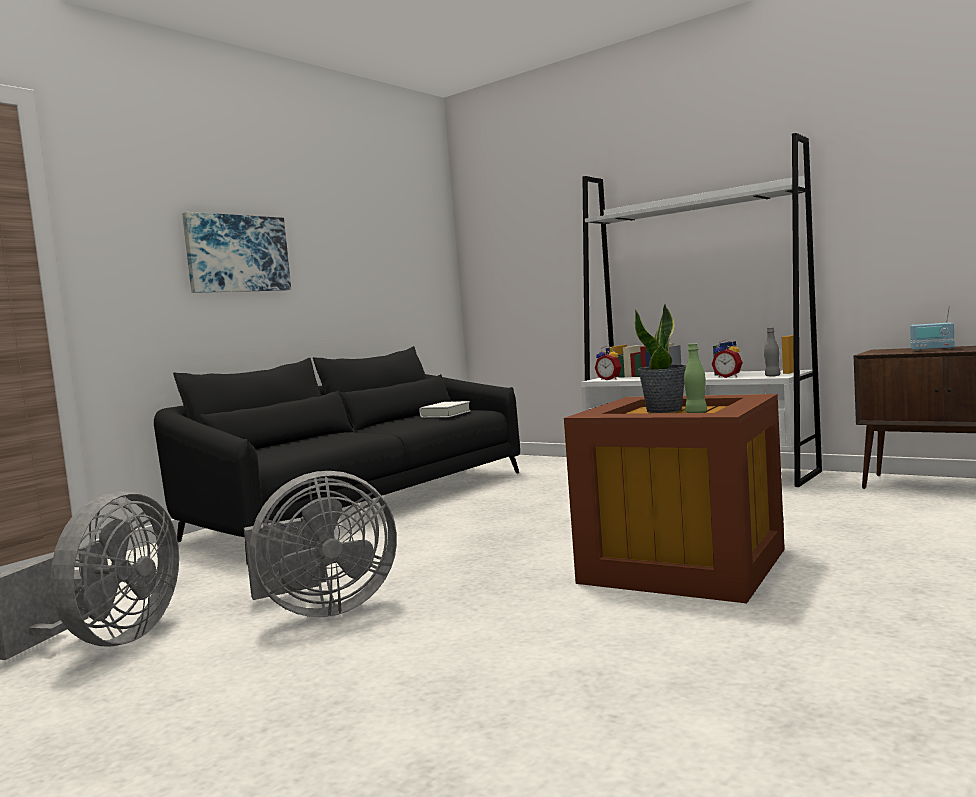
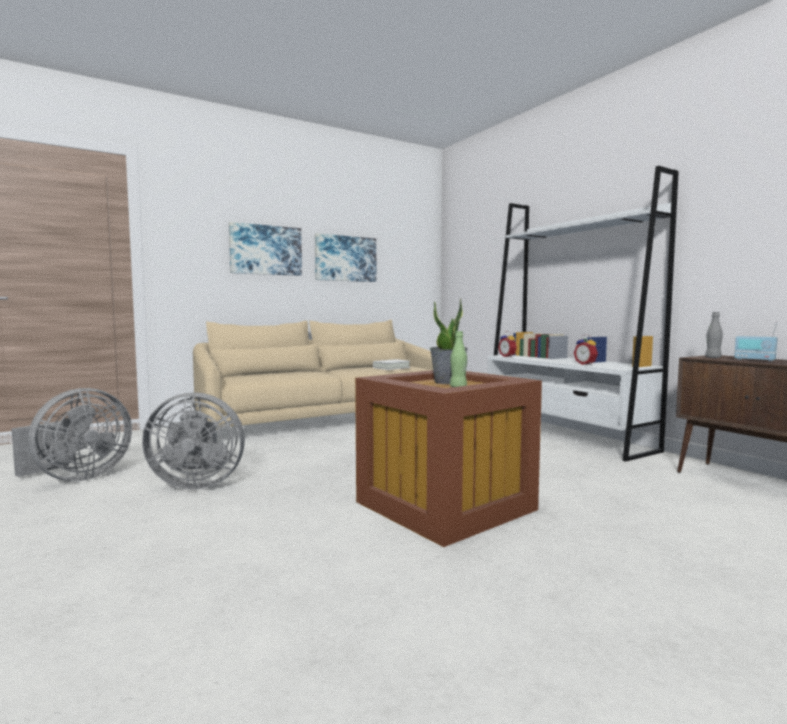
camera: 20 degrees right, 0 degrees up
black sofa [154,346,520,565] -> beige sofa [193,320,433,430]
grey bottle [764,327,781,377] -> grey bottle moved to [705,312,723,358]
none -> picture [315,233,376,282]

